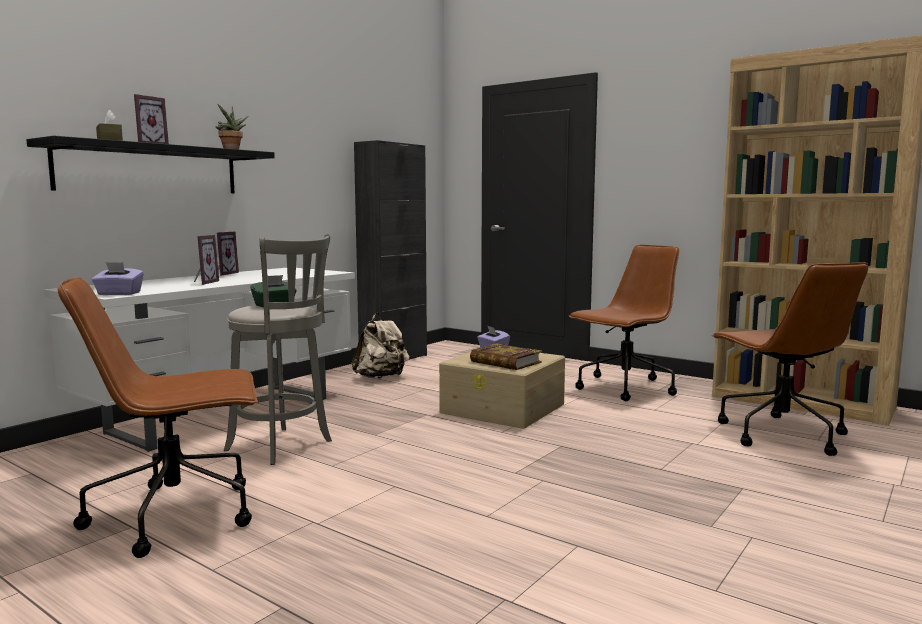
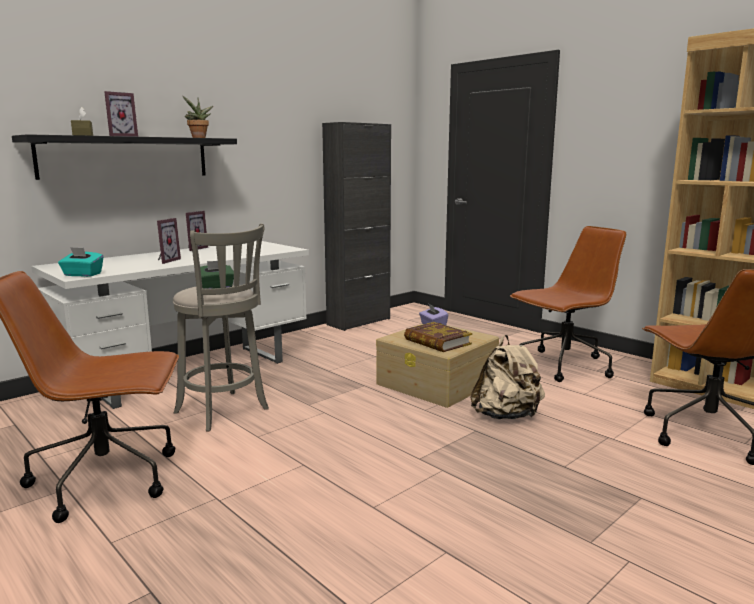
camera: 10 degrees right, 5 degrees up
purple tissue box [92,262,144,295] -> turquoise tissue box [58,247,104,277]
beige backpack [352,313,409,378] -> beige backpack moved to [470,335,545,420]

